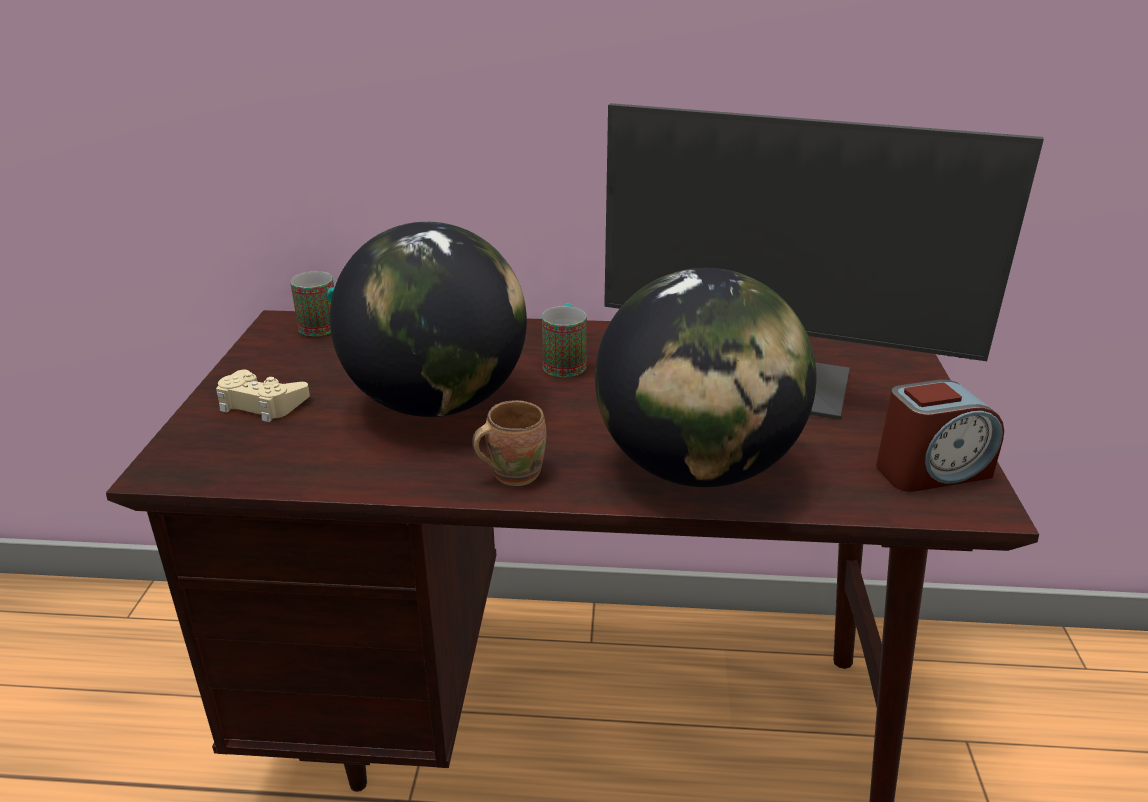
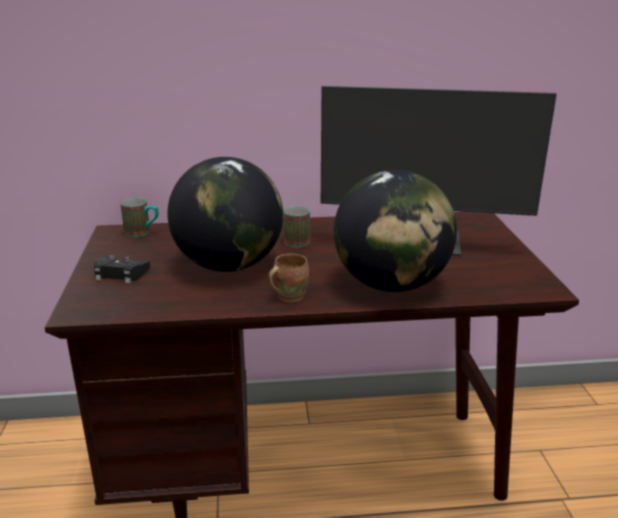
camera: 10 degrees left, 5 degrees down
beige game controller [216,370,310,422] -> black game controller [94,255,150,283]
alarm clock [876,380,1004,492] -> none

